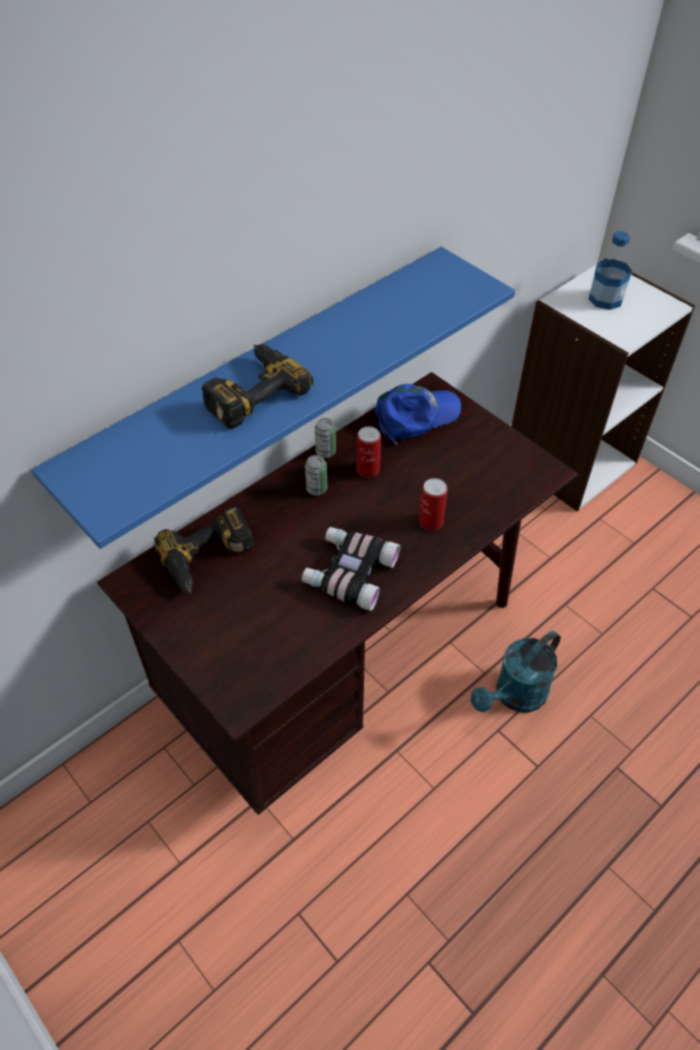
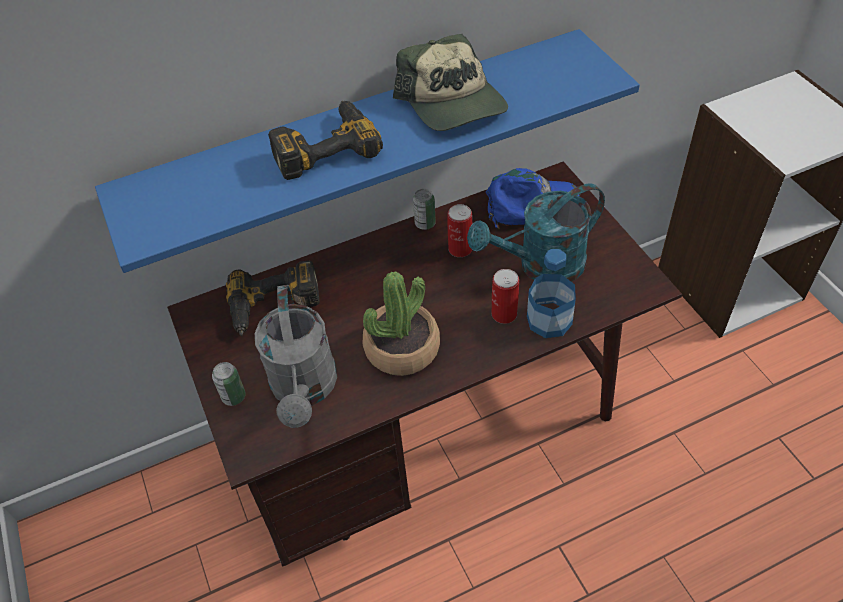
camera: 20 degrees right, 0 degrees up
binoculars [302,527,400,611] -> potted plant [363,272,440,376]
can [305,455,328,496] -> can moved to [212,362,246,406]
turquoise watering can [471,631,561,713] -> turquoise watering can moved to [467,183,605,282]
bottle [589,231,632,310] -> bottle moved to [527,249,576,338]
none -> grey watering can [255,285,337,428]
none -> cap [393,34,508,131]

